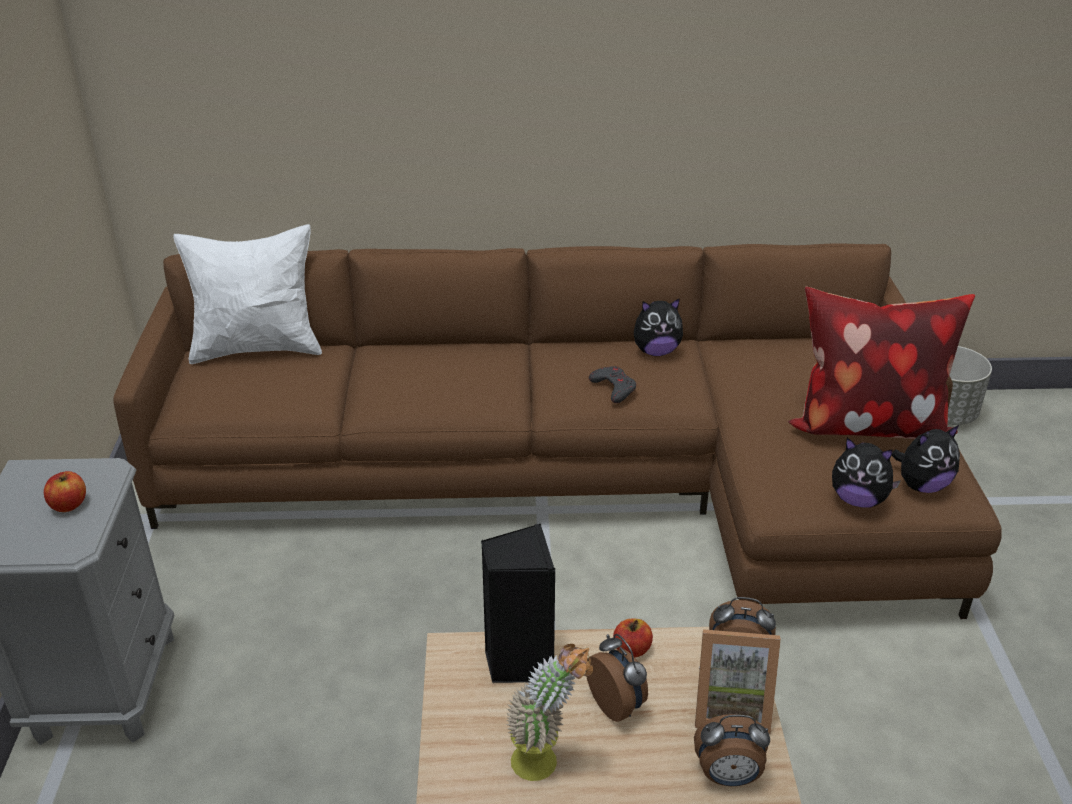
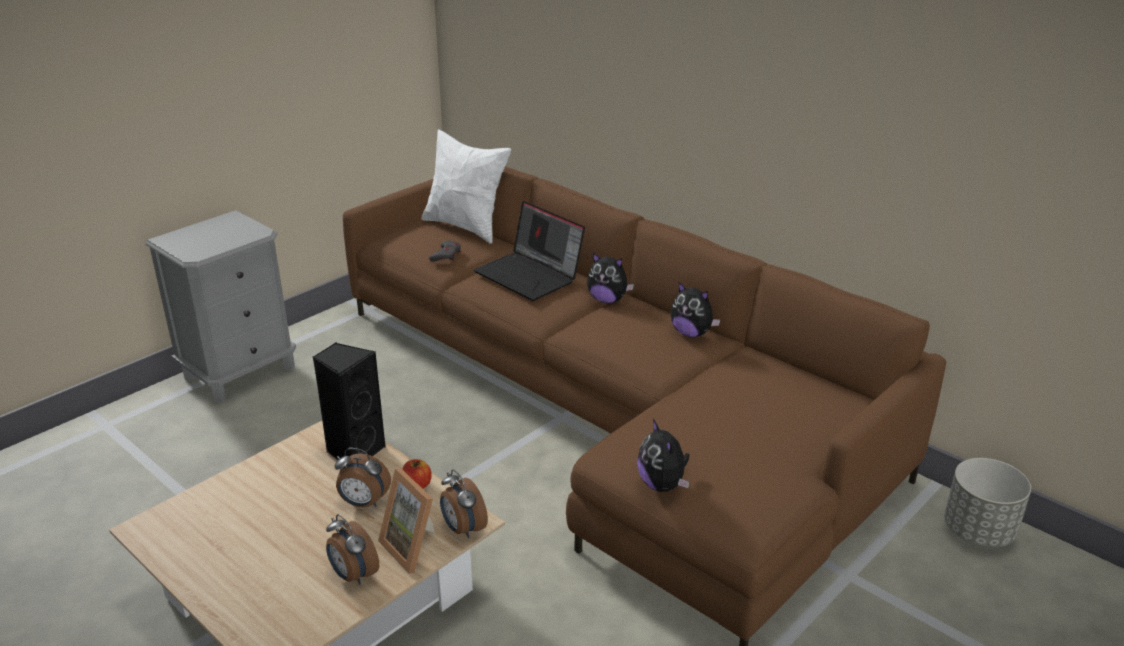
camera: 45 degrees right, 5 degrees down
apple [44,471,86,512] -> none
potted plant [506,644,593,781] -> none
alarm clock [586,634,648,722] -> alarm clock turned 90 degrees clockwise [335,448,391,507]
grey game controller [589,366,637,403] -> grey game controller moved to [429,241,461,262]
pillow [788,287,975,439] -> none
plush toy [892,425,960,493] -> plush toy moved to [587,253,634,303]
none -> laptop [474,201,585,301]

